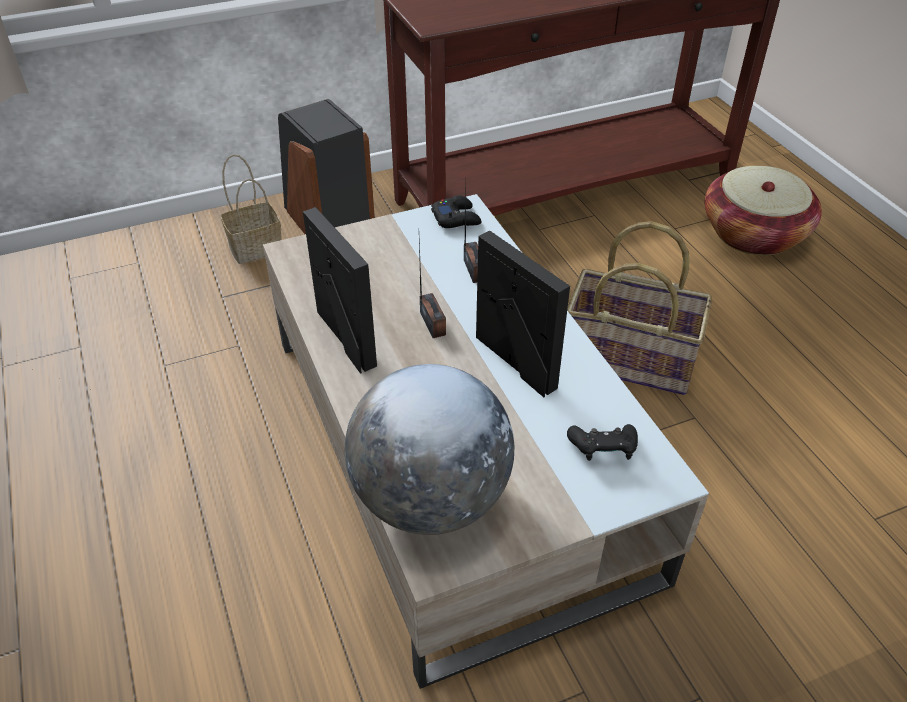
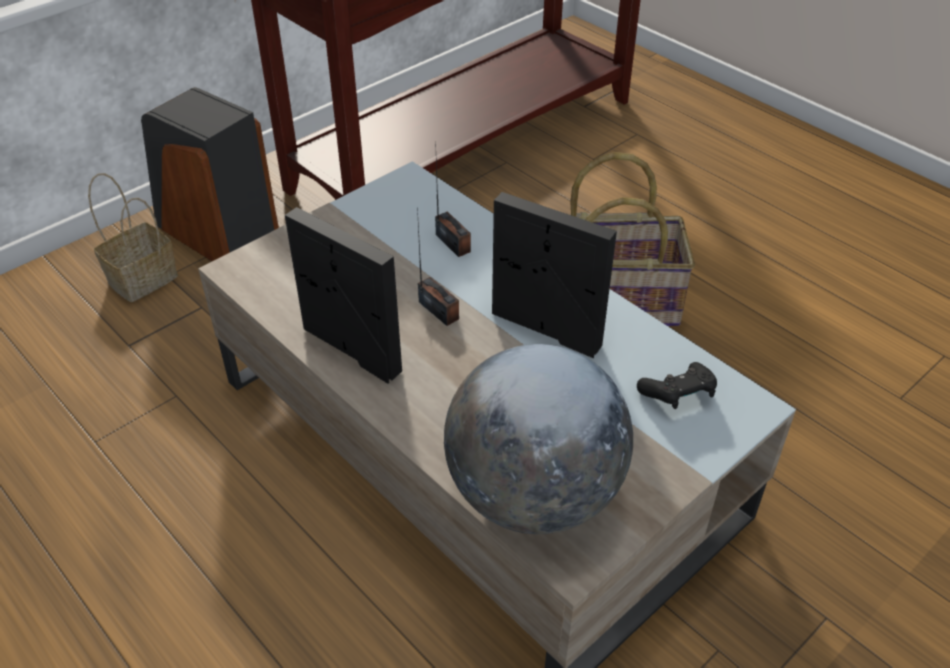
camera: 20 degrees left, 0 degrees up
black game controller [431,196,482,228] -> none
basket [705,166,822,256] -> none

